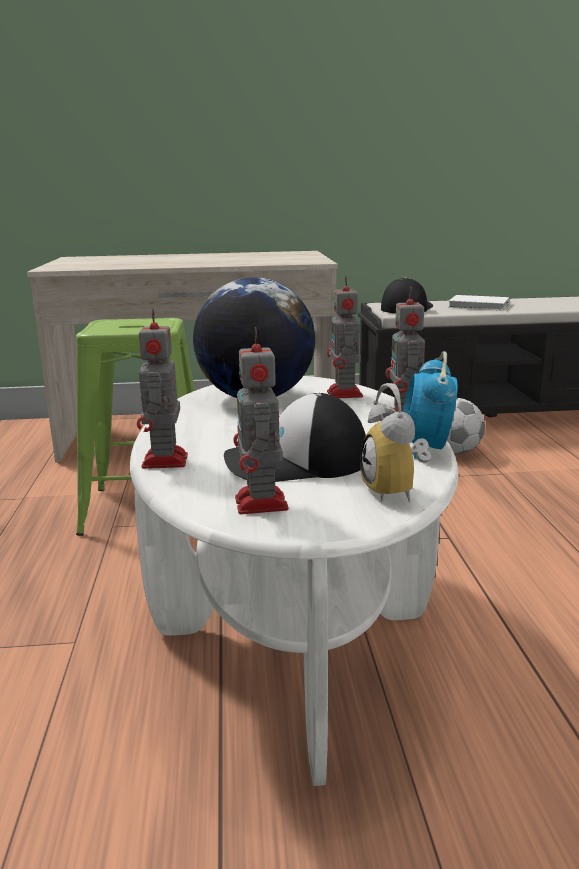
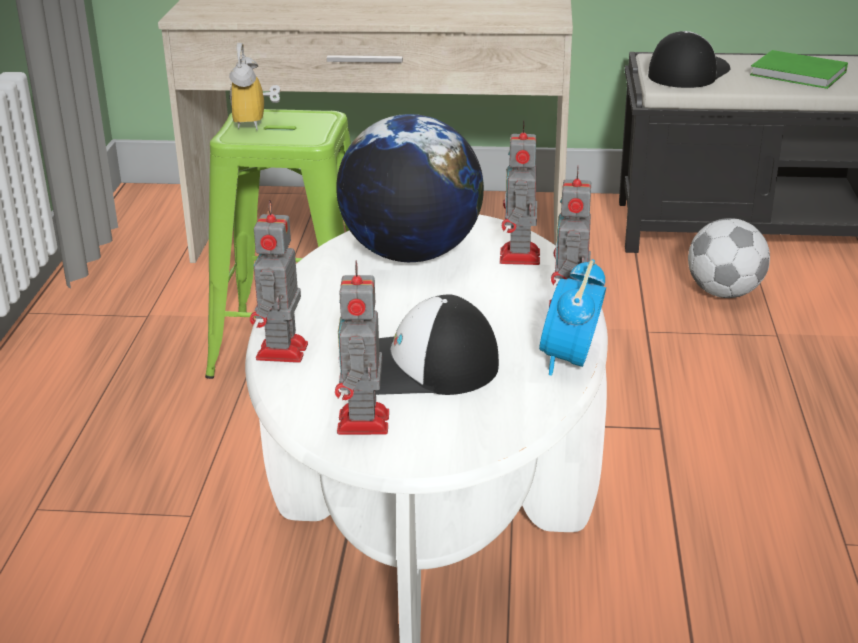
camera: 10 degrees right, 10 degrees up
alarm clock [360,383,431,502] -> alarm clock moved to [229,42,280,130]
white book [448,295,509,310] -> green book [750,50,848,89]

